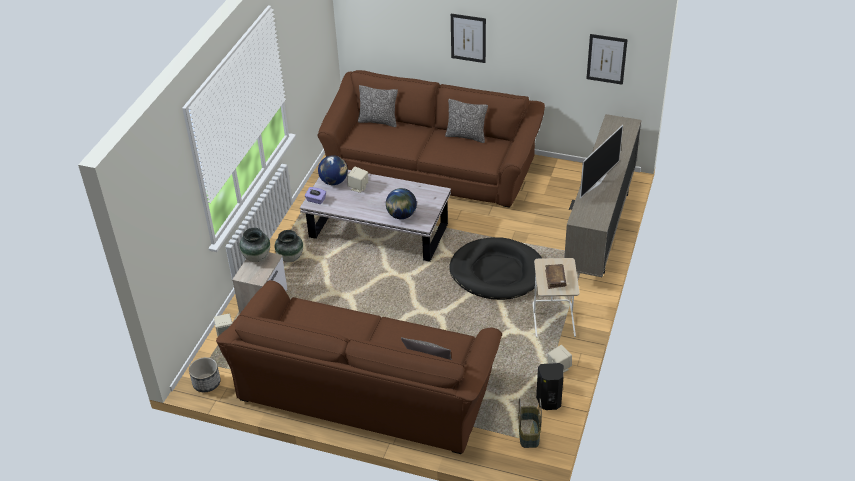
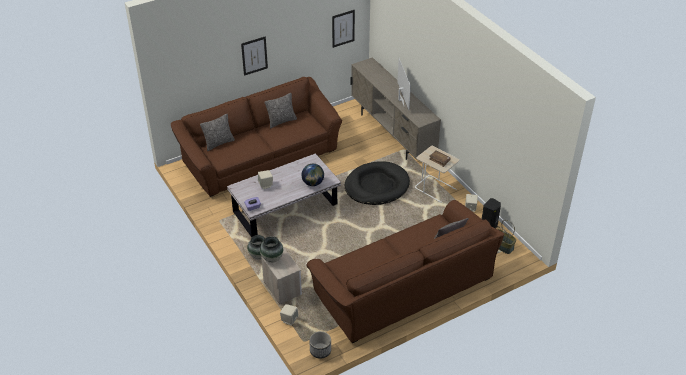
camera: 50 degrees left, 0 degrees up
globe [318,155,348,185] -> none

